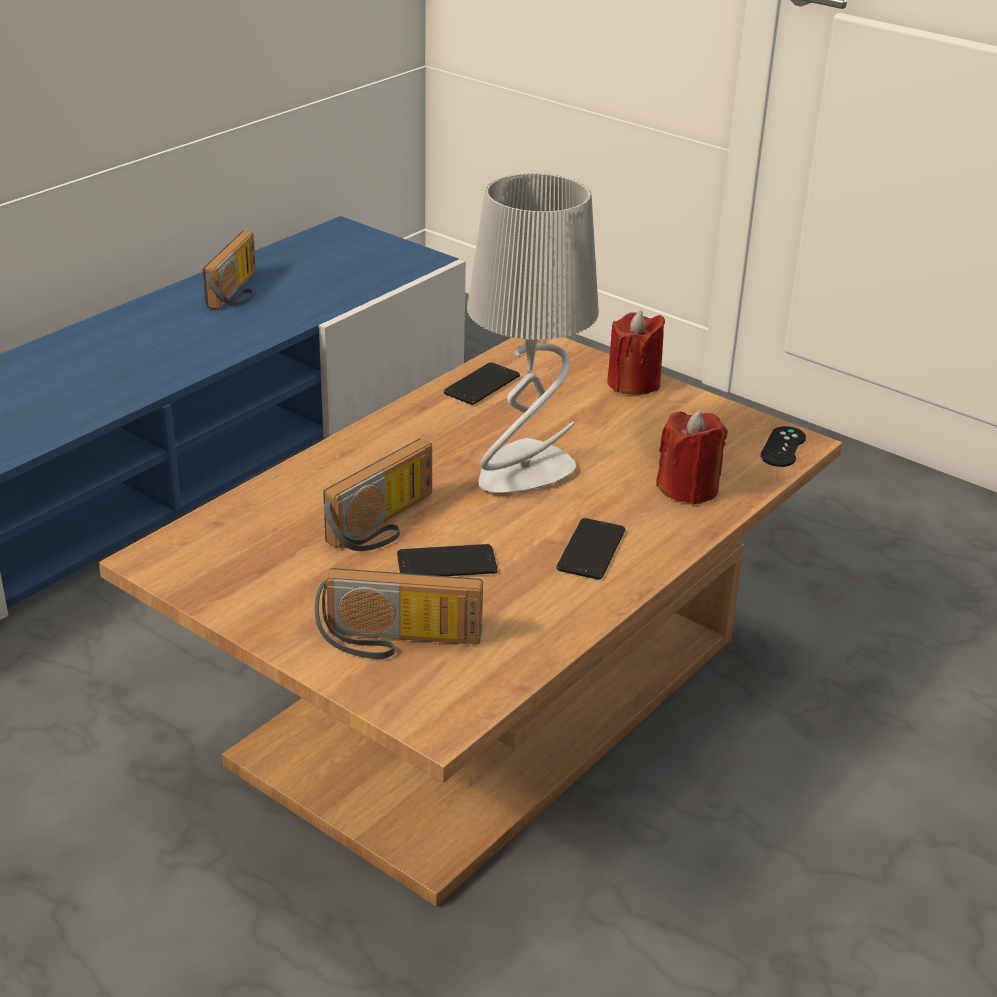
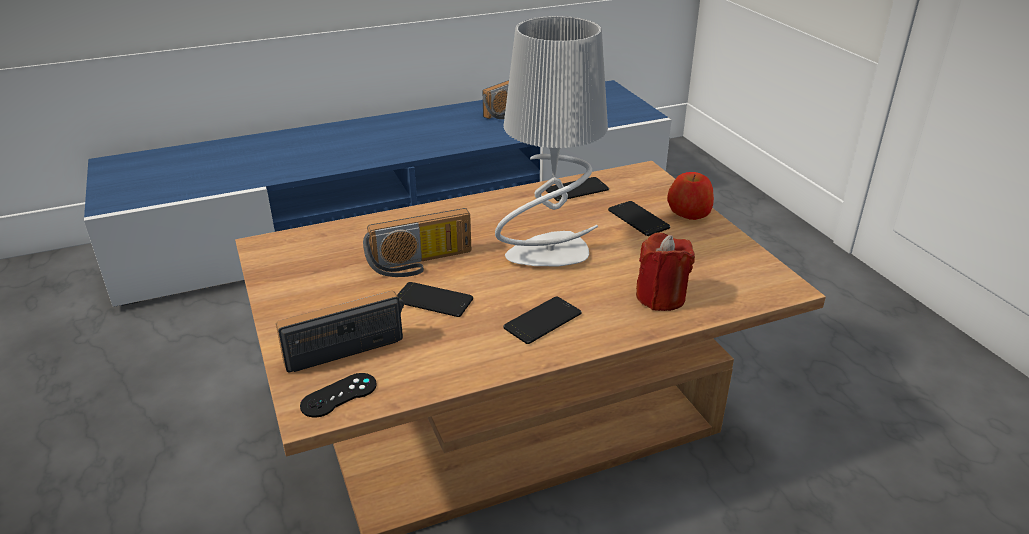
camera: 30 degrees right, 0 degrees up
radio [315,568,483,659] -> radio turned 120 degrees clockwise [276,291,405,373]
red candle [607,310,665,395] -> apple [667,172,714,220]
black game controller [760,426,806,467] -> black game controller moved to [300,373,377,418]
none -> phone [608,201,670,236]

